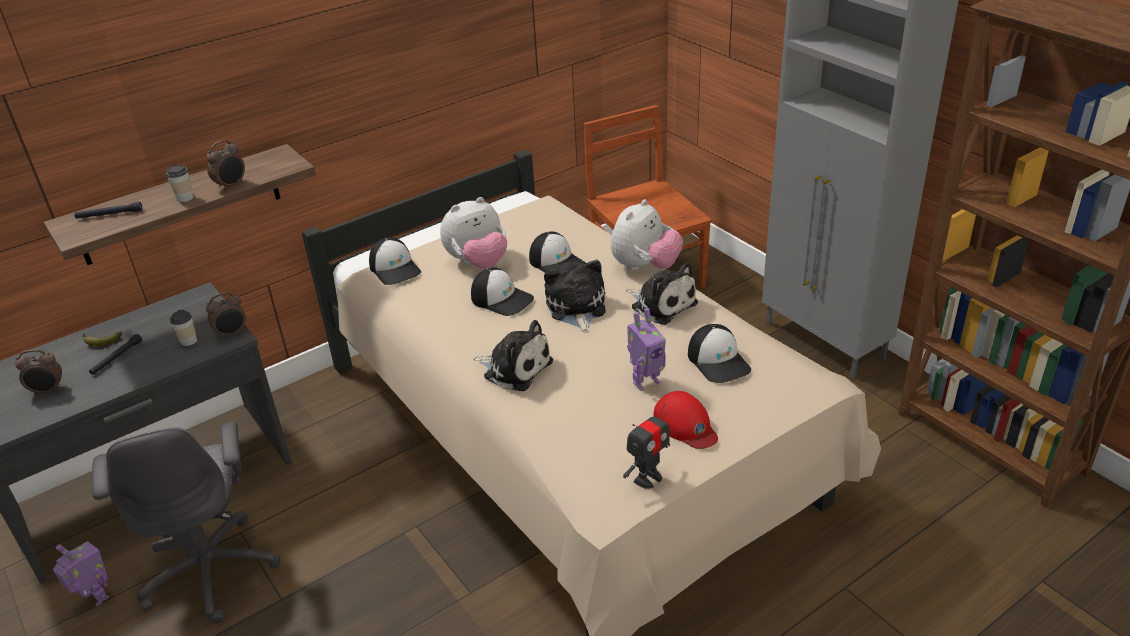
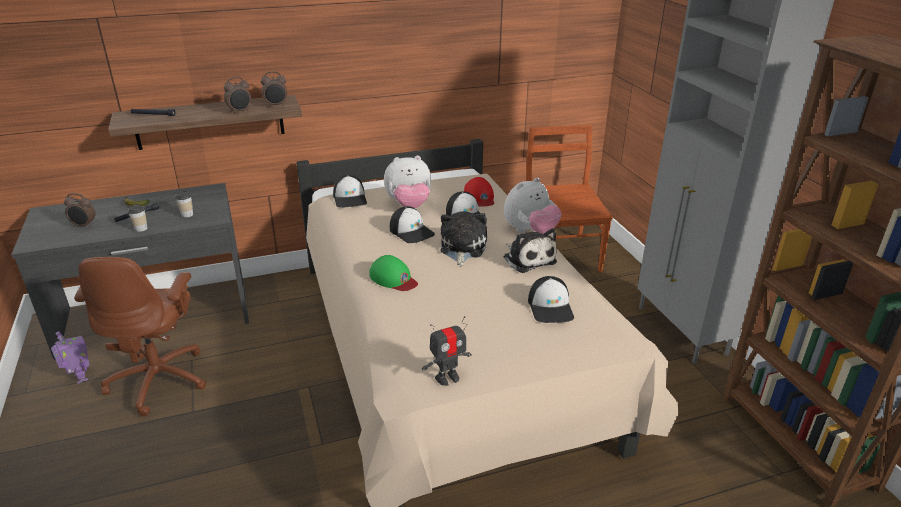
camera: 15 degrees right, 5 degrees down
grey office chair [92,422,280,624] -> brown office chair [74,257,206,416]
cup [166,164,194,202] -> cup moved to [128,204,147,232]
alarm clock [206,292,246,340] -> alarm clock moved to [261,71,287,107]
plush toy [473,320,553,391] -> green cap [369,255,418,291]
toy robot [627,308,666,391] -> none
red cap [654,391,718,449] -> red cap moved to [464,177,494,207]

